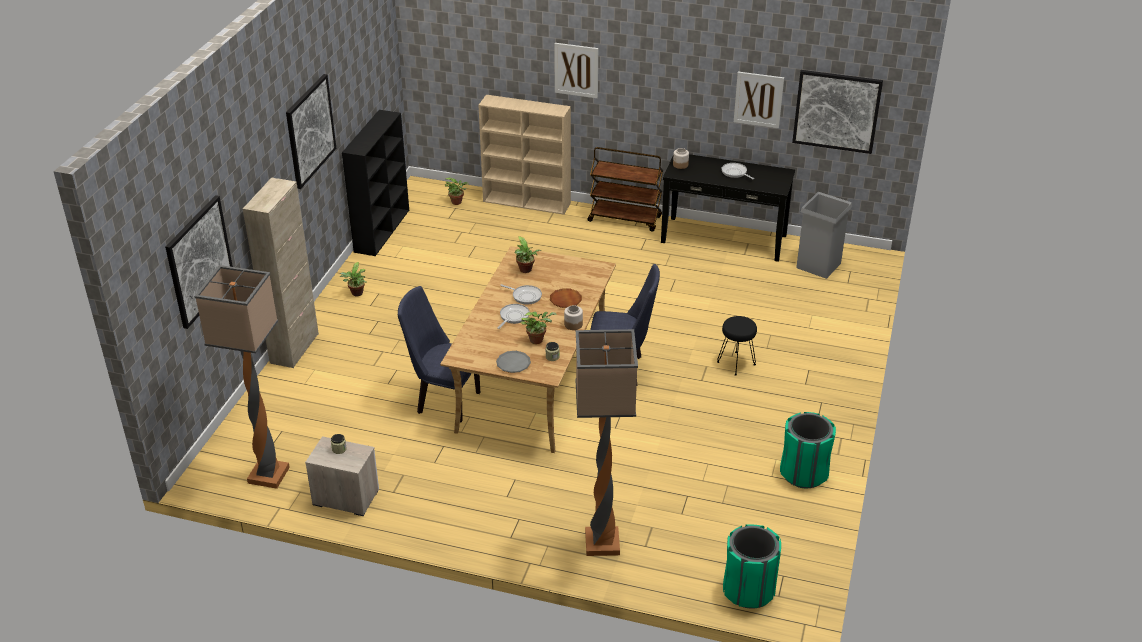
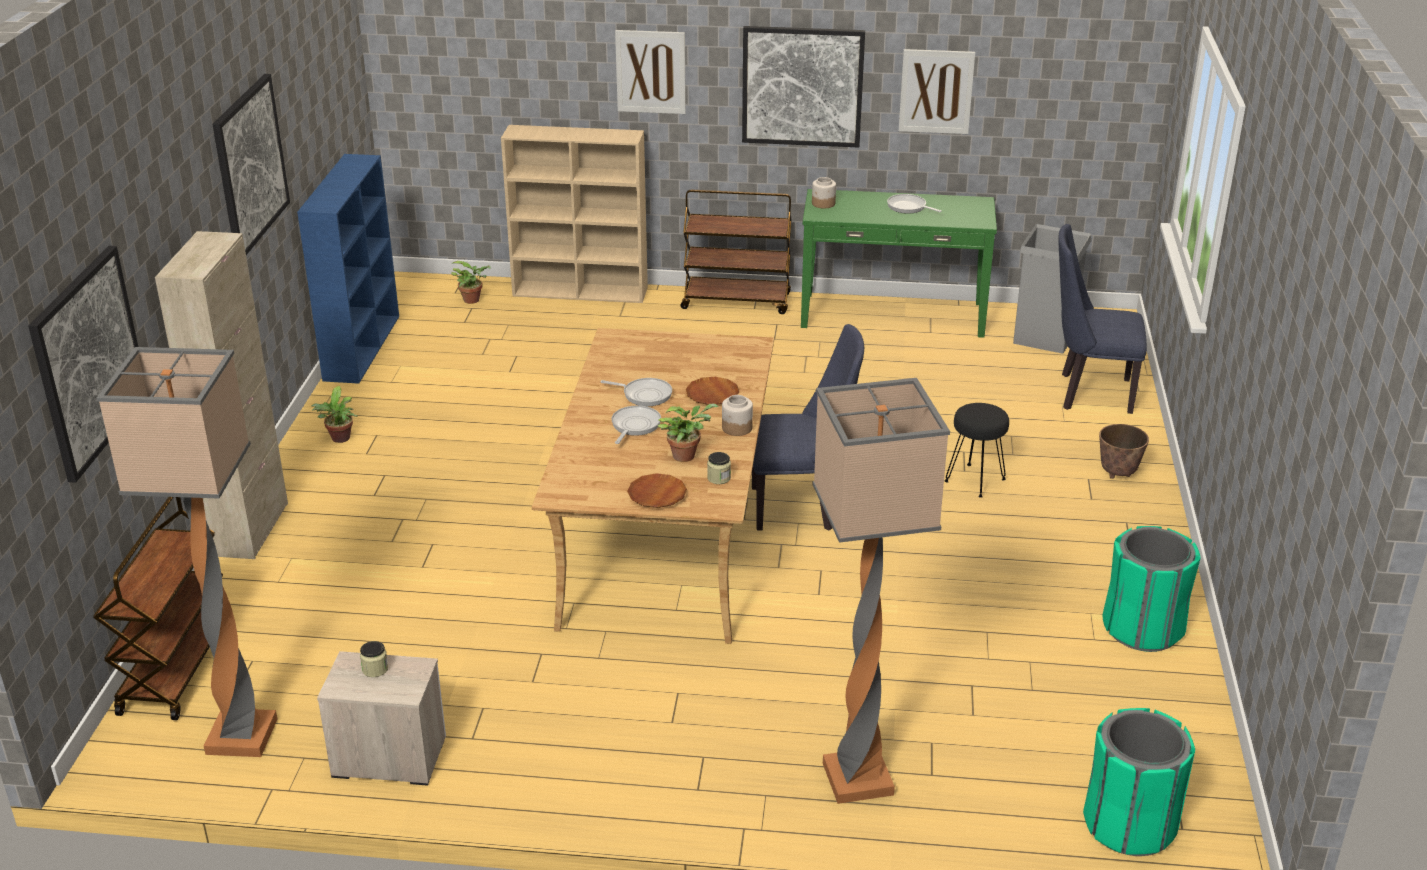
camera: 10 degrees left, 5 degrees down
black bookcase [342,110,409,256] -> blue bookcase [297,154,399,384]
blue chair [398,286,480,422] -> blue chair moved to [1058,224,1147,414]
grey plate [496,351,531,373] -> brown plate [627,473,687,508]
potted plant [515,236,541,273] -> none
black console table [661,154,795,262] -> green console table [801,189,997,338]
picture [792,70,883,154] -> picture moved to [742,26,865,148]
none -> brown cart [93,497,223,720]
none -> planter [1099,424,1149,479]

